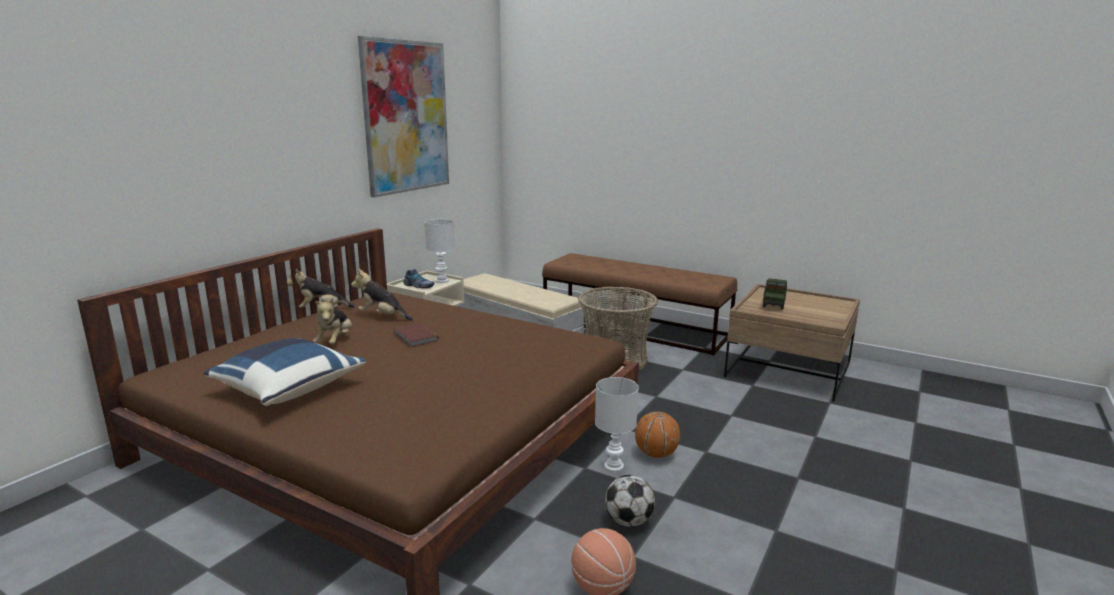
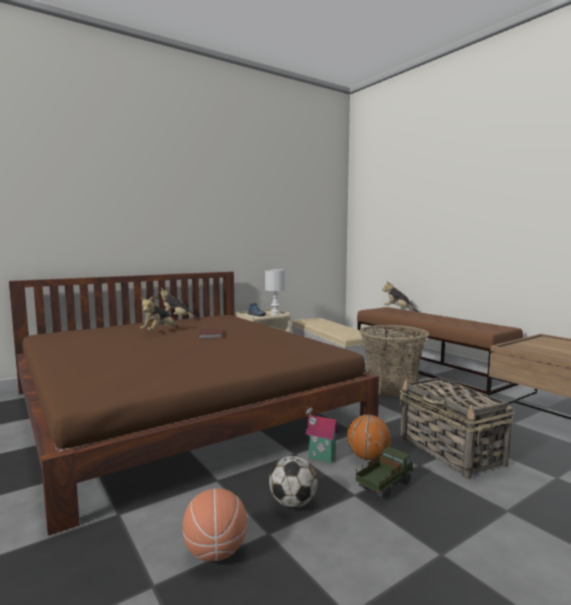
camera: 25 degrees right, 10 degrees down
blue pillow [203,338,366,406] -> none
plush toy [351,269,413,321] -> plush toy moved to [382,281,418,312]
picture [358,36,449,198] -> none
white table lamp [595,377,639,472] -> toy house [306,407,338,463]
toy truck [763,278,787,309] -> toy truck moved to [356,447,414,499]
none -> basket [399,377,514,479]

